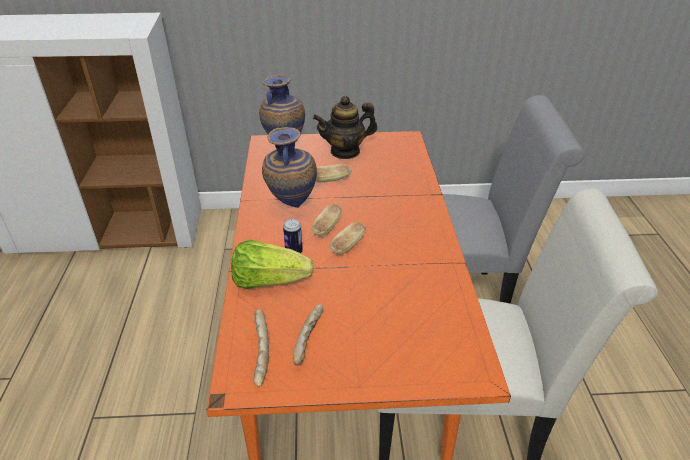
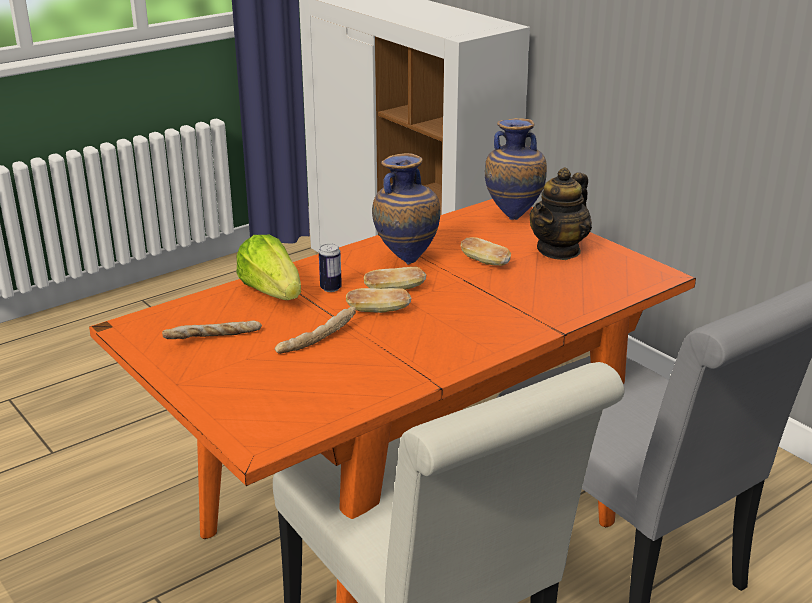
camera: 55 degrees right, 10 degrees down
bread [253,309,269,387] -> bread moved to [275,307,356,354]
teapot [313,96,377,159] -> teapot turned 90 degrees counterclockwise [530,167,592,260]

